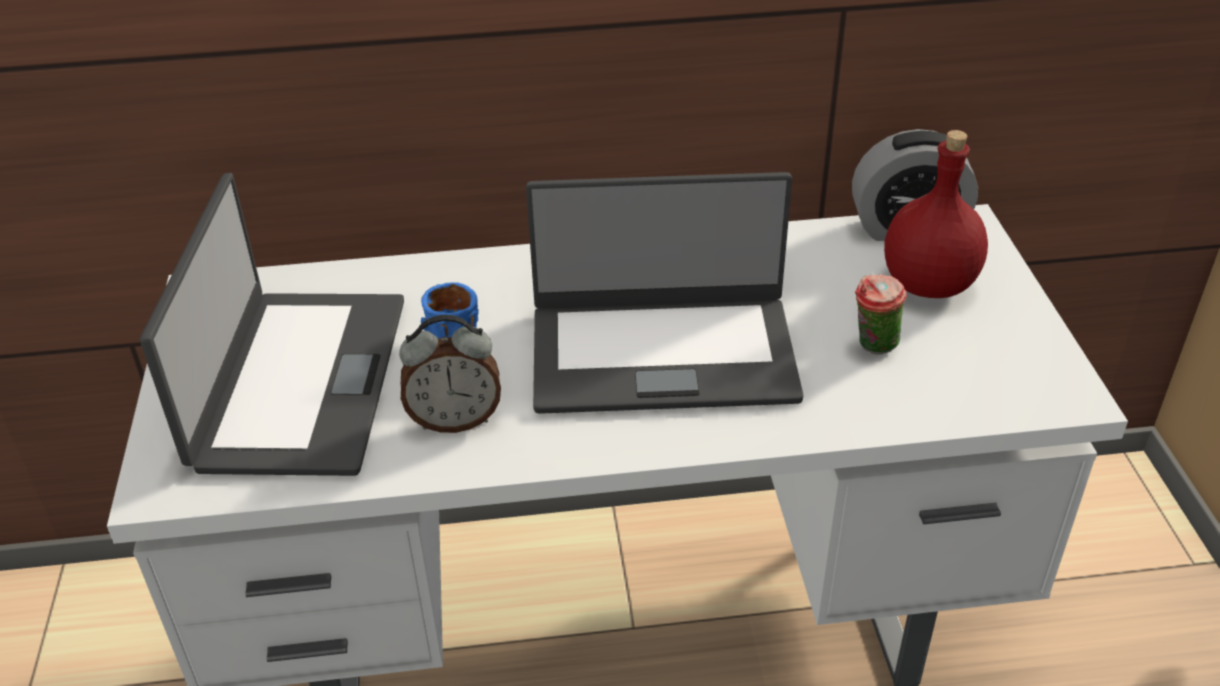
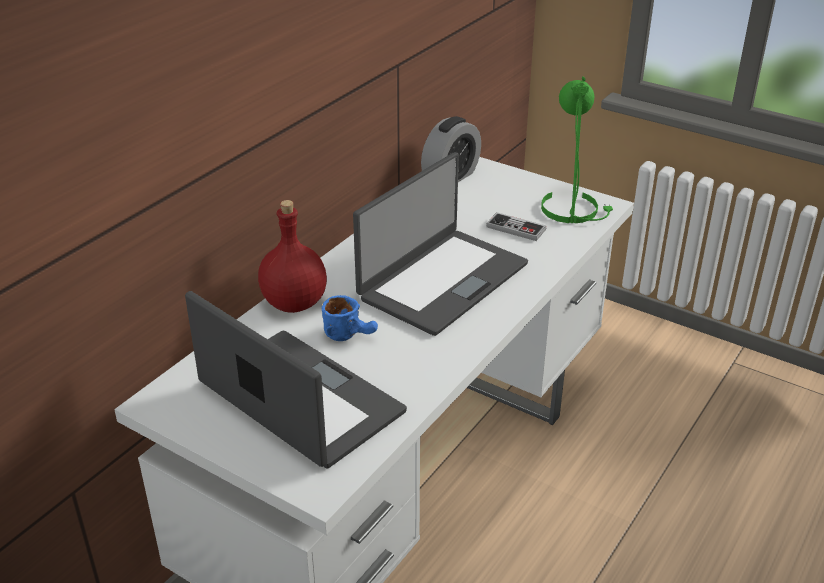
camera: 50 degrees left, 5 degrees down
alarm clock [399,315,501,433] -> none
cup [855,274,907,355] -> game controller [486,212,546,241]
red bottle [884,130,988,298] -> red bottle moved to [258,200,327,313]
none -> green table lamp [541,76,613,223]

